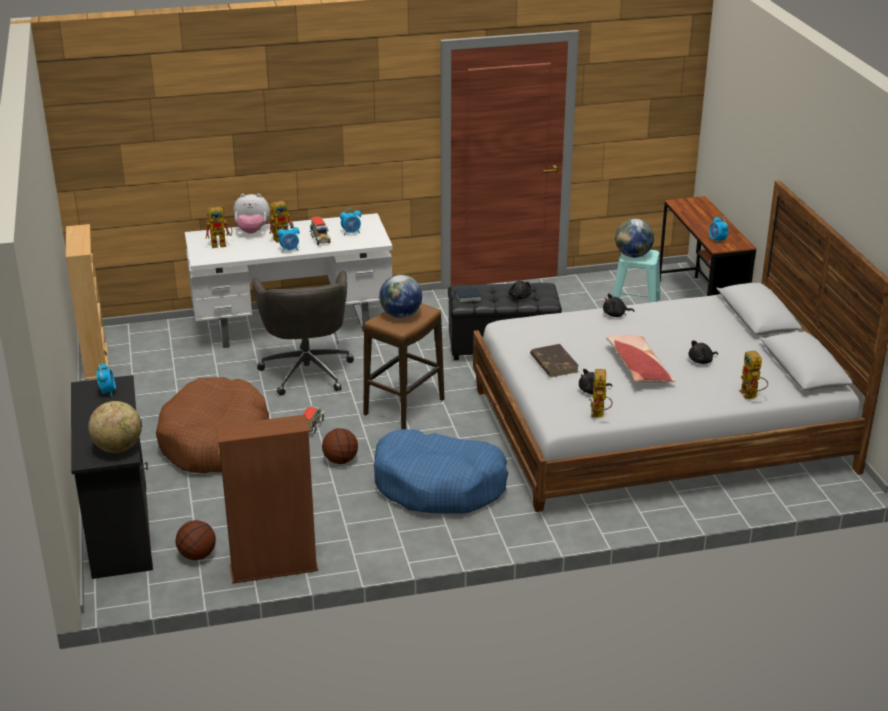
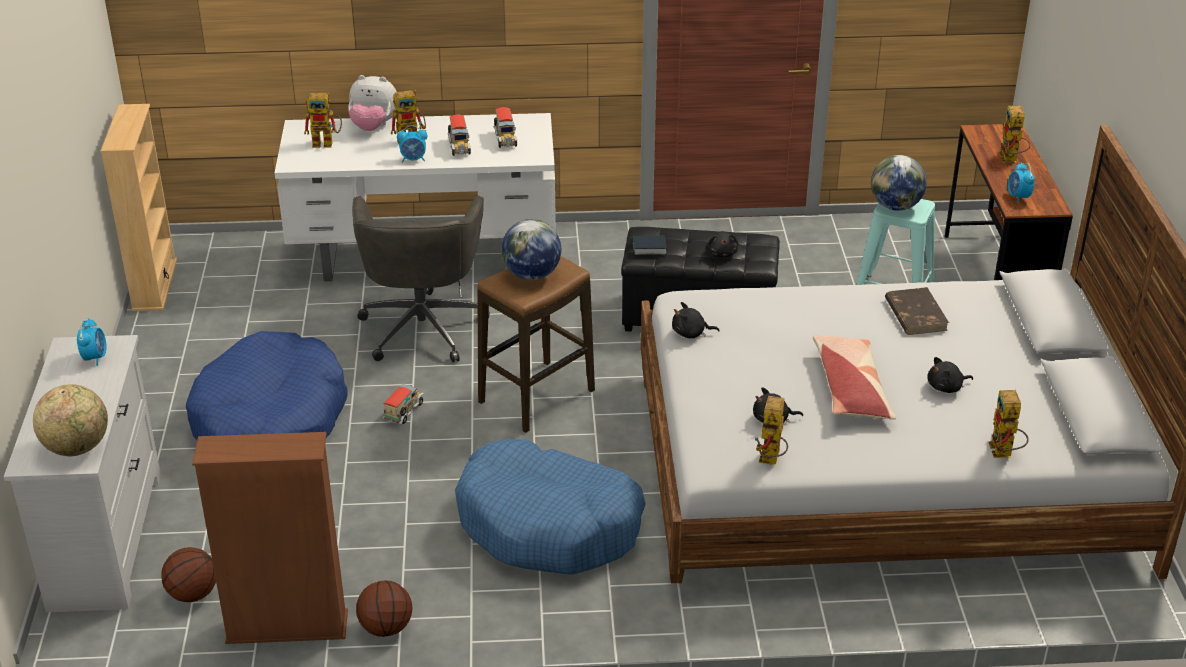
camera: 10 degrees right, 5 degrees up
black dresser [71,375,153,579] -> white dresser [4,335,161,612]
brown dog bed [156,377,269,473] -> blue dog bed [186,331,347,440]
basketball [322,428,358,464] -> basketball moved to [356,580,412,637]
alarm clock [340,208,361,235] -> toy truck [493,107,517,148]
brown book [530,344,579,377] -> brown book moved to [885,287,949,335]
black plush toy [603,293,634,317] -> black plush toy moved to [672,302,719,338]
none -> toy robot [999,106,1031,163]

